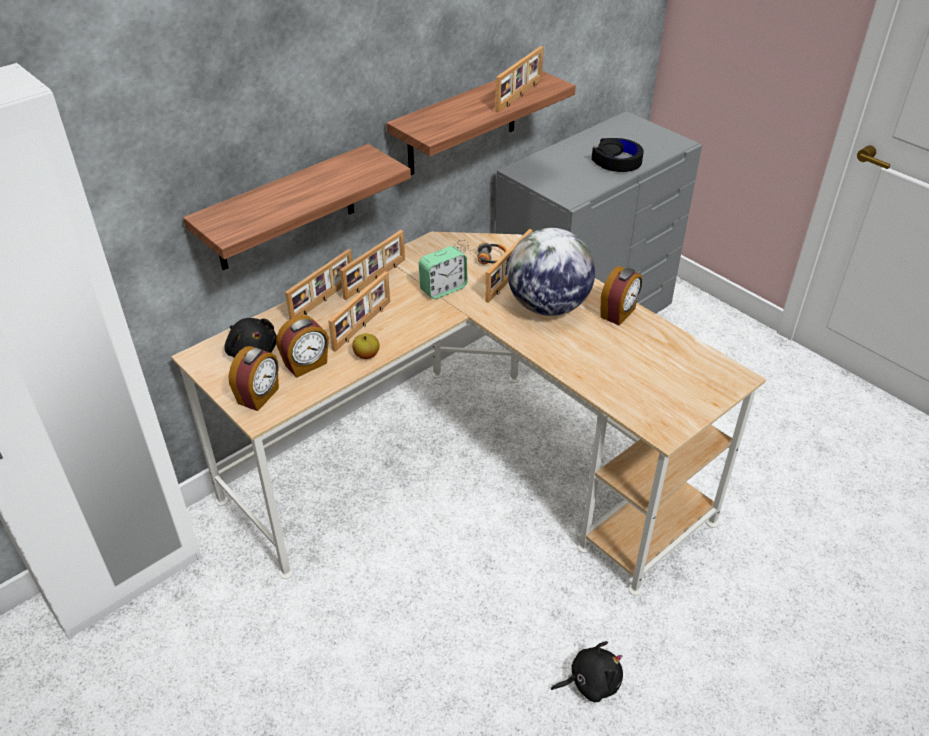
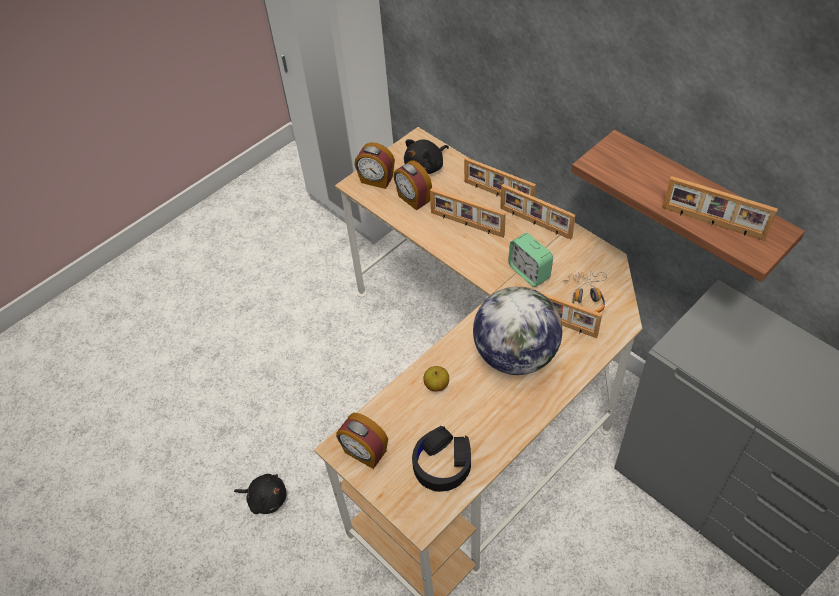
camera: 90 degrees right, 10 degrees up
shelf [183,144,411,270] -> none
apple [352,333,379,359] -> apple moved to [423,366,449,392]
black plush toy [551,641,623,702] -> black plush toy turned 60 degrees counterclockwise [234,474,286,514]
black headphones [591,138,644,172] -> black headphones moved to [412,426,471,492]
alarm clock [600,266,642,325] -> alarm clock moved to [336,413,388,469]

